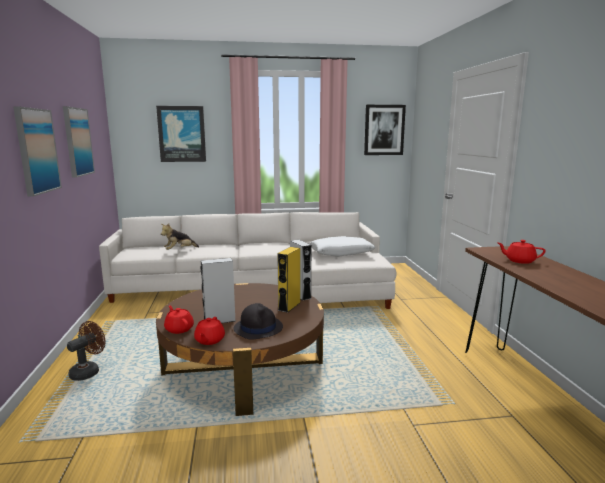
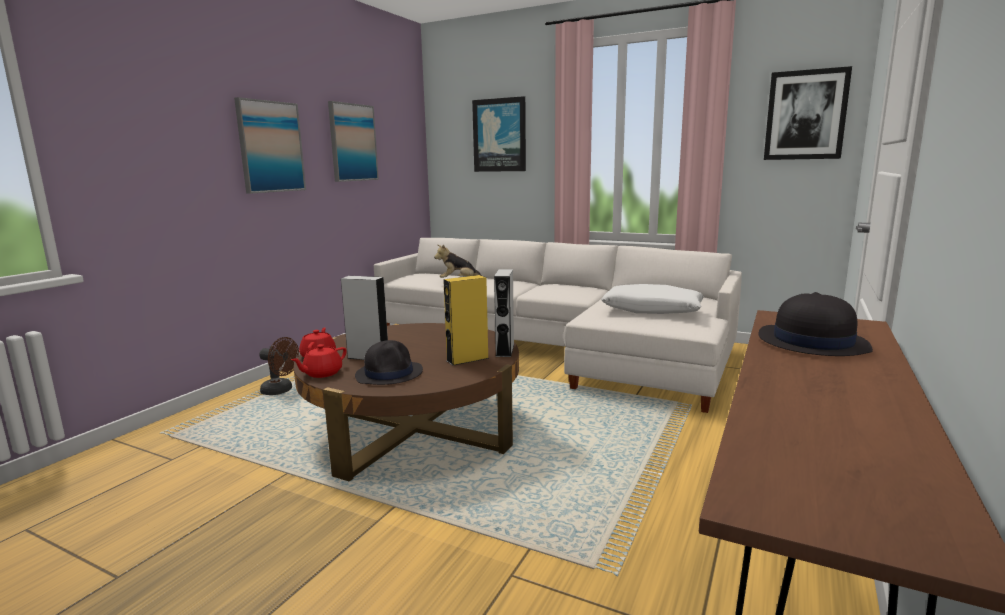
camera: 35 degrees right, 0 degrees up
brown fan [67,321,106,381] -> brown fan turned 45 degrees clockwise [259,337,299,395]
red teapot [498,240,546,264] -> black hat [759,292,873,356]

